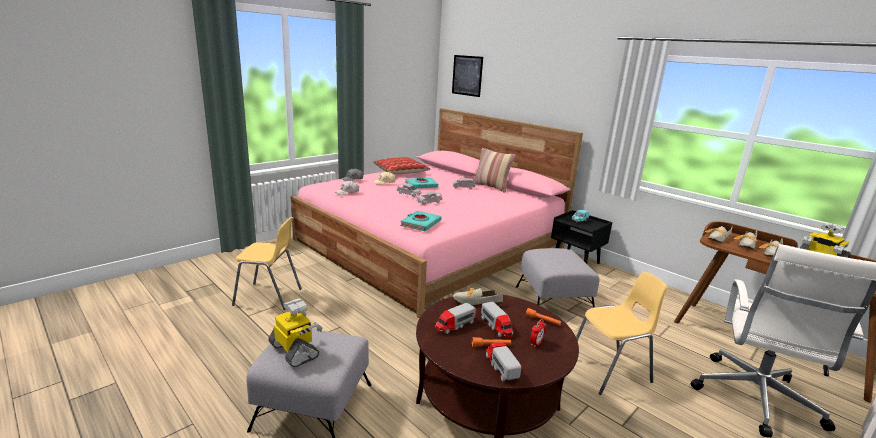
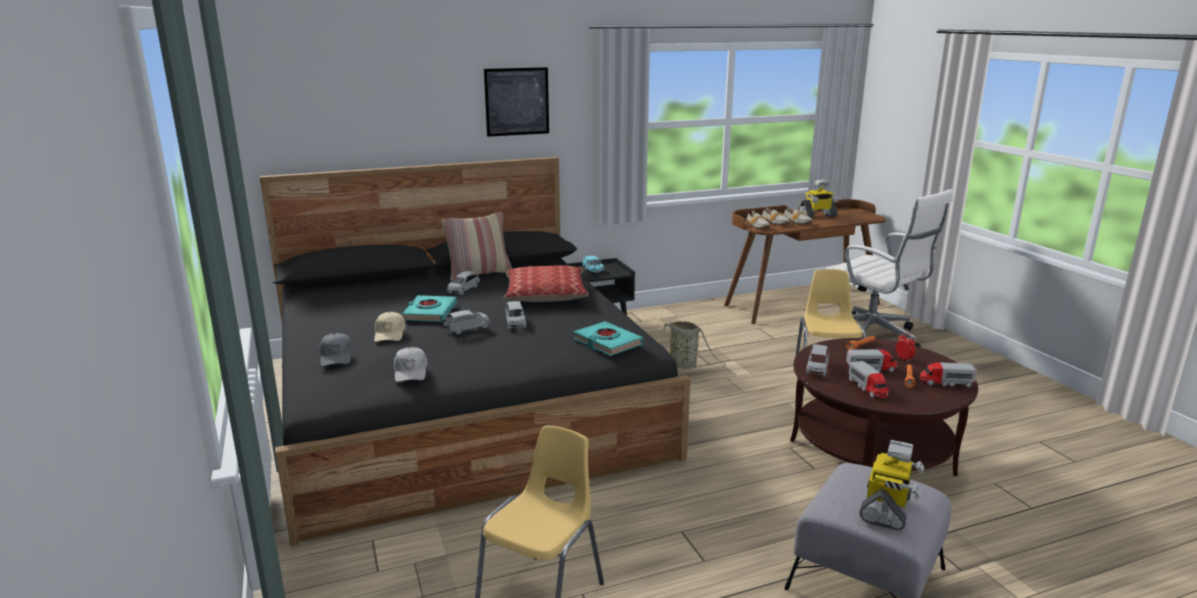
camera: 65 degrees left, 0 degrees up
toy robot [268,298,322,367] -> toy robot turned 135 degrees clockwise [859,440,924,531]
pink bed [291,108,583,318] -> black bed [260,157,690,546]
pillow [373,157,430,174] -> pillow moved to [503,266,589,302]
picture [452,55,483,97] -> picture moved to [484,67,549,137]
shoe [452,288,503,307] -> grey toy car [806,344,829,377]
grey ottoman [516,248,600,307] -> basket [658,321,726,368]

